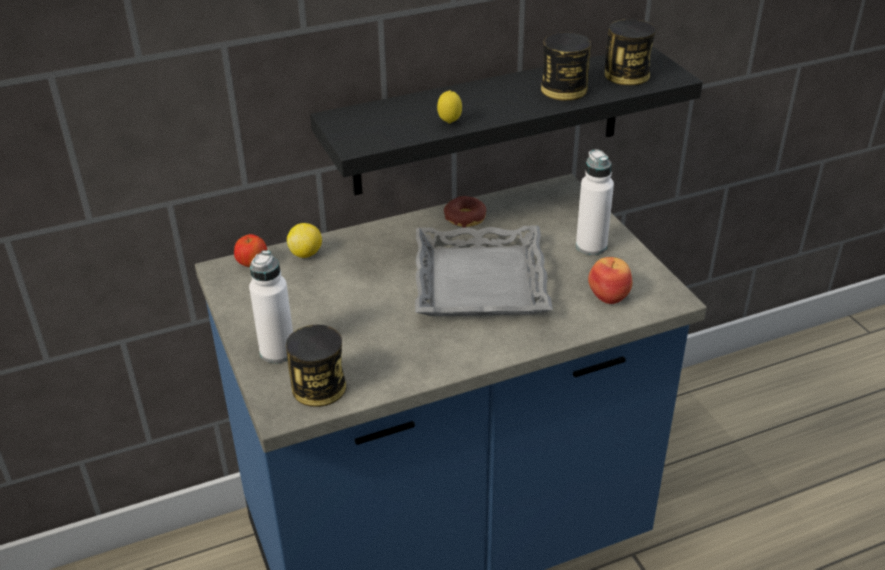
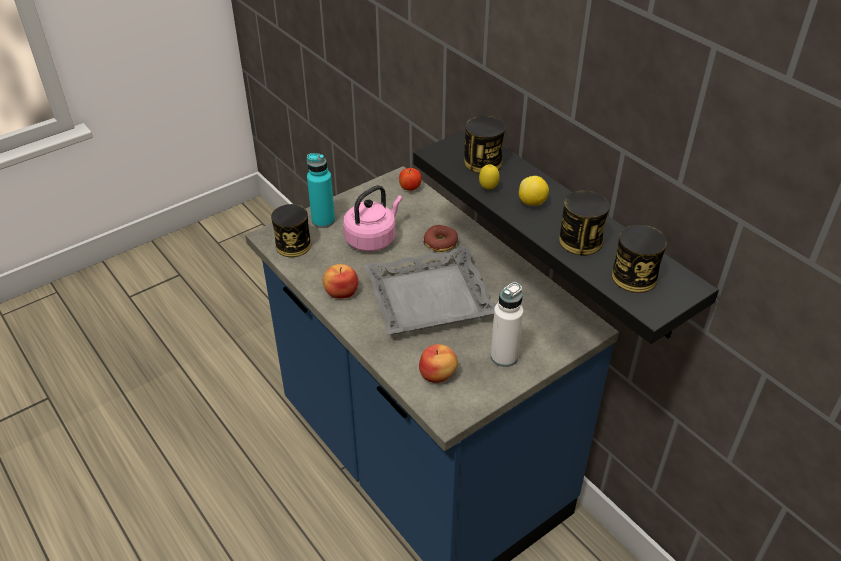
camera: 75 degrees right, 5 degrees up
white bottle [249,250,293,363] -> turquoise bottle [307,153,335,228]
lemon [287,223,322,258] -> lemon moved to [519,176,549,206]
donut [444,196,486,228] -> donut moved to [423,225,458,252]
none -> apple [323,264,358,299]
none -> pink kettle [343,185,402,251]
none -> can [464,116,505,173]

